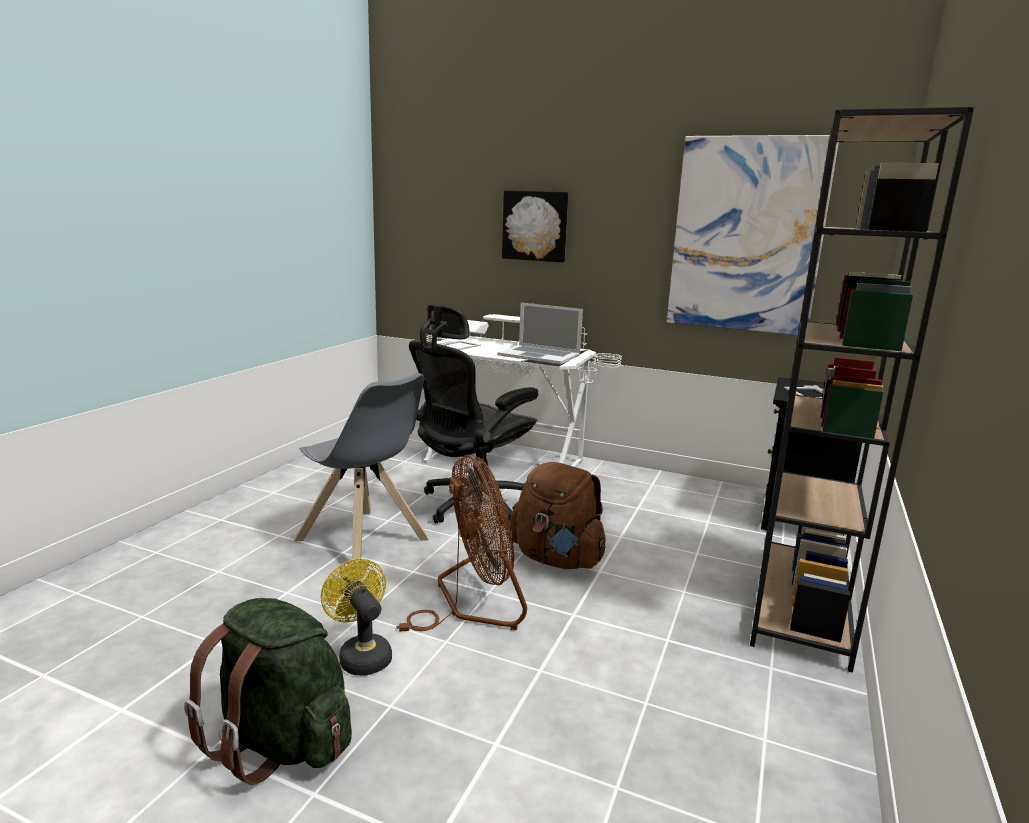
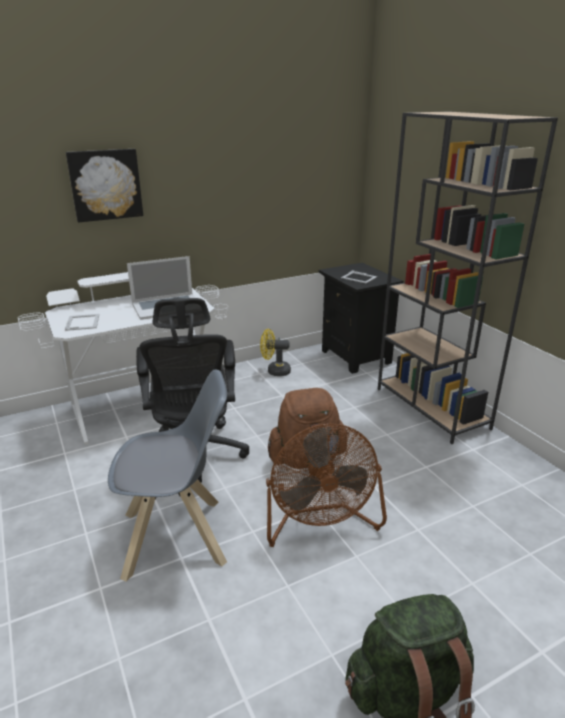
camera: 50 degrees left, 10 degrees up
yellow fan [321,559,392,675] -> yellow fan moved to [260,329,291,376]
brown fan [396,455,527,632] -> brown fan turned 150 degrees clockwise [266,423,387,547]
picture [667,135,839,335] -> none

